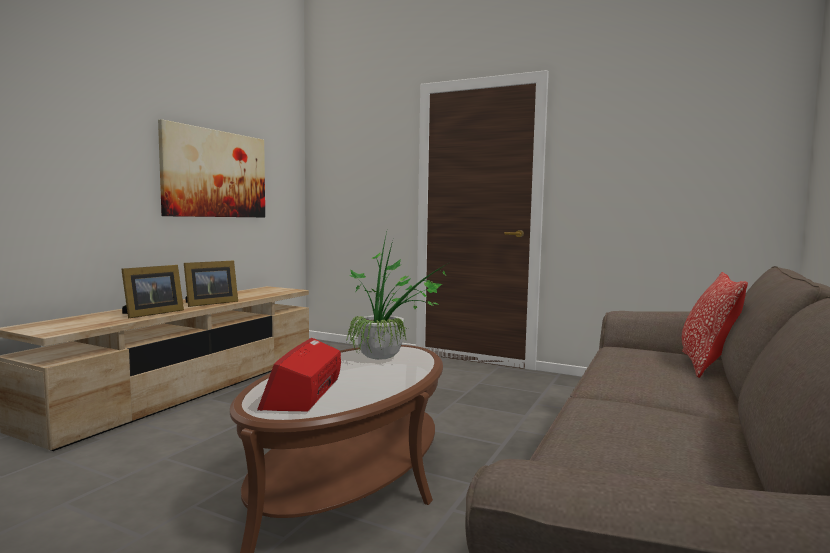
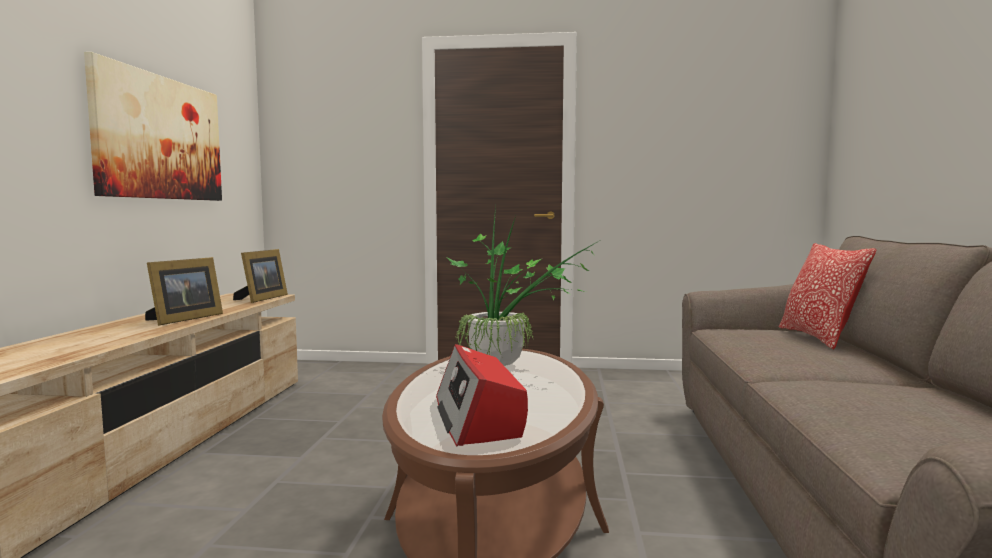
camera: 20 degrees left, 0 degrees up
picture frame [121,265,184,318] -> picture frame moved to [233,249,288,303]

